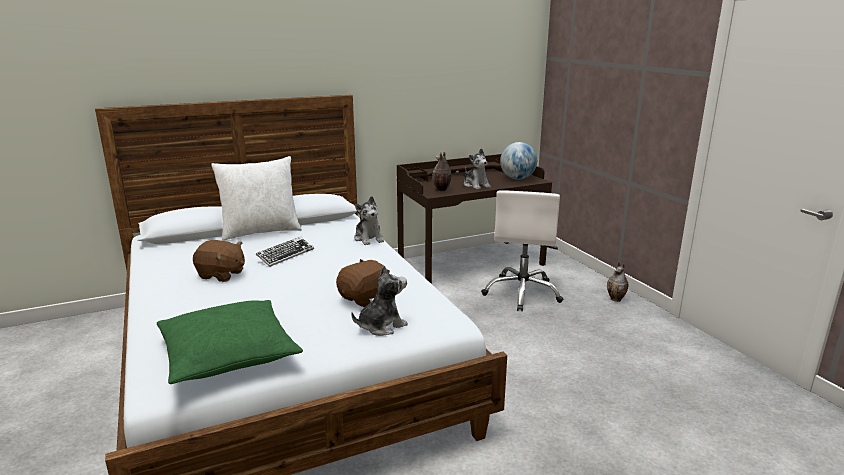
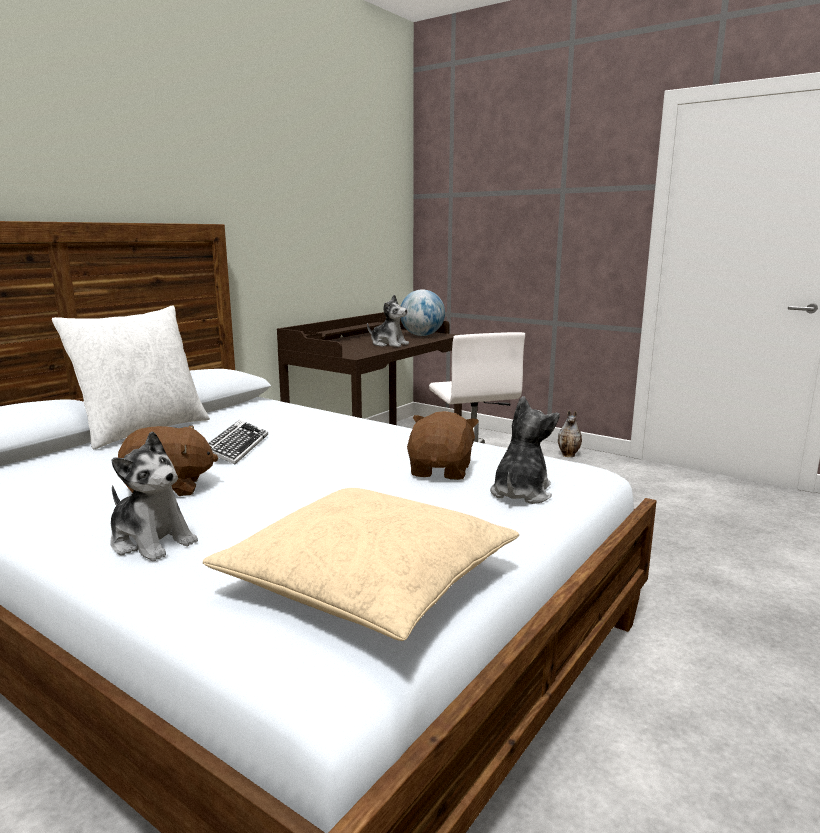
camera: 30 degrees left, 5 degrees down
green pillow [157,300,303,384] -> beige pillow [202,488,519,641]
plush toy [354,196,384,245] -> plush toy moved to [110,431,198,561]
vase [433,151,452,192] -> none

